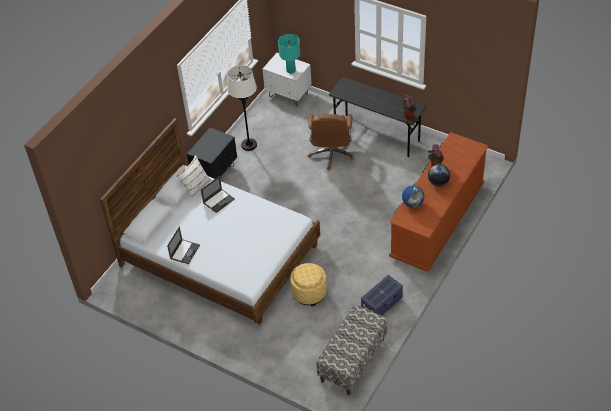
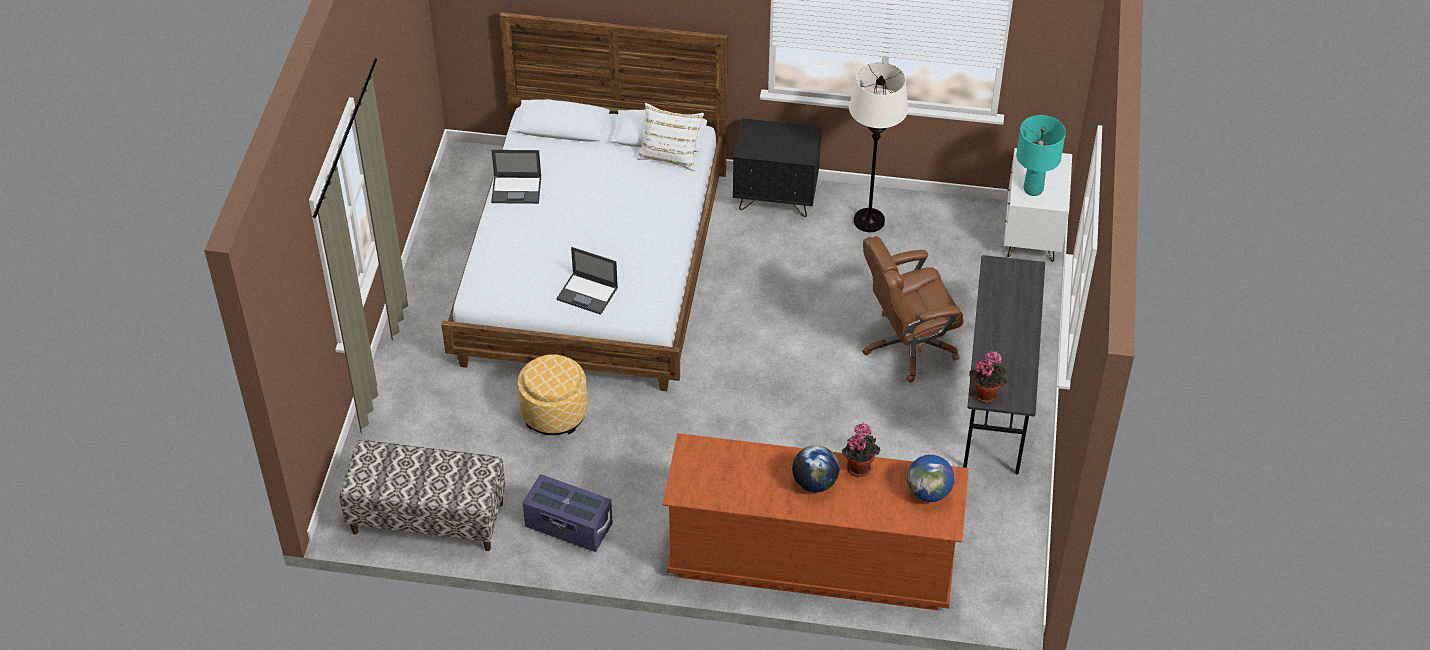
camera: 65 degrees right, 0 degrees up
laptop [201,176,235,213] -> laptop moved to [556,247,618,315]
globe [402,185,425,208] -> globe moved to [907,455,954,502]

